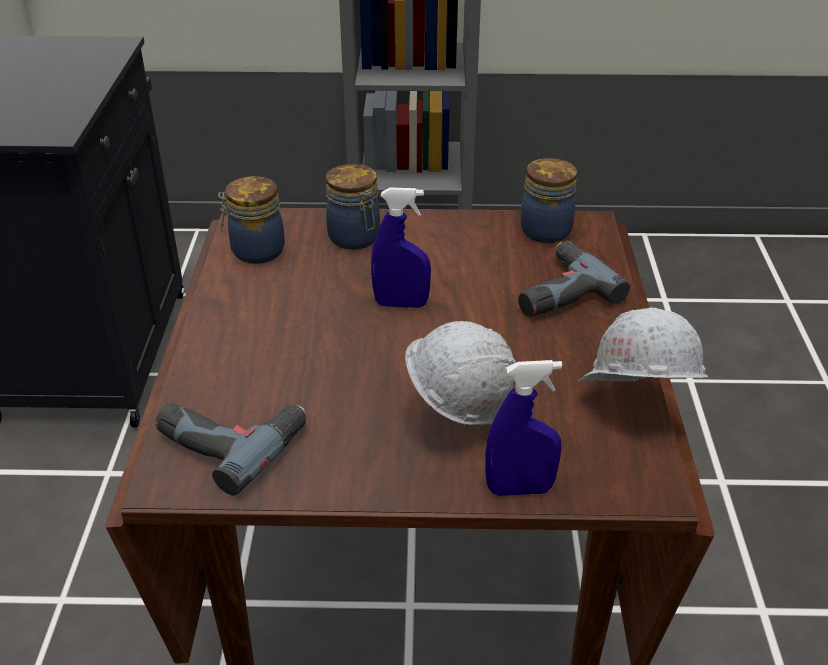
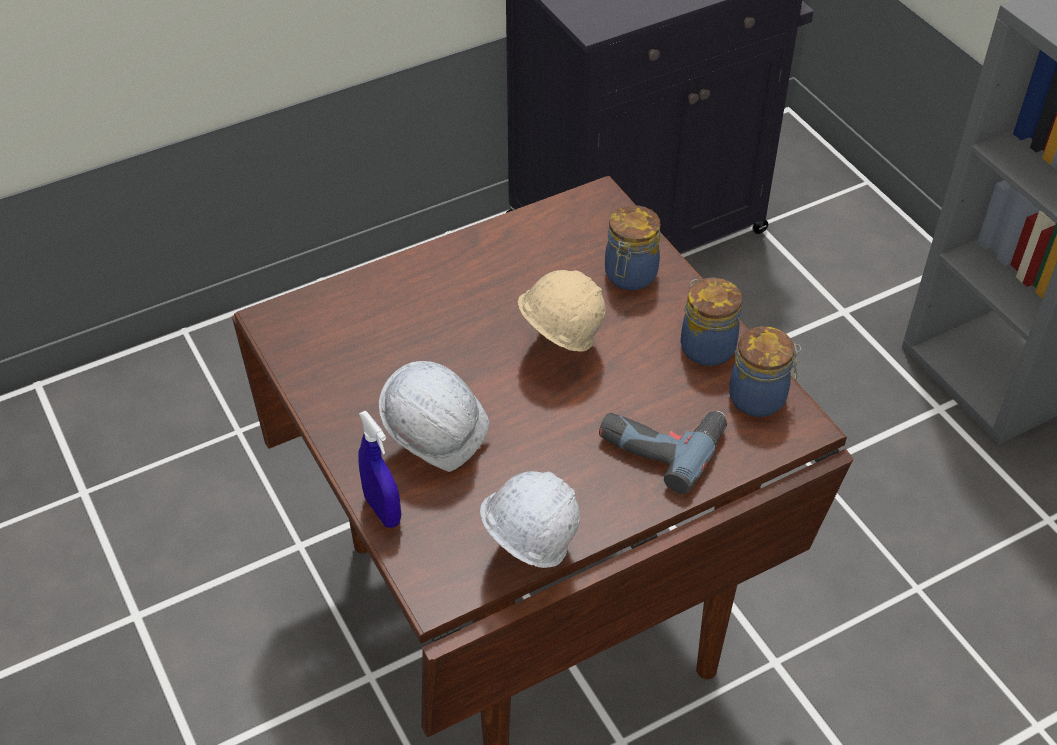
camera: 60 degrees right, 10 degrees up
power drill [155,403,306,496] -> none
jar [218,176,285,264] -> jar moved to [681,278,742,366]
blue spray bottle [371,188,431,308] -> beige hard hat [518,270,605,352]

